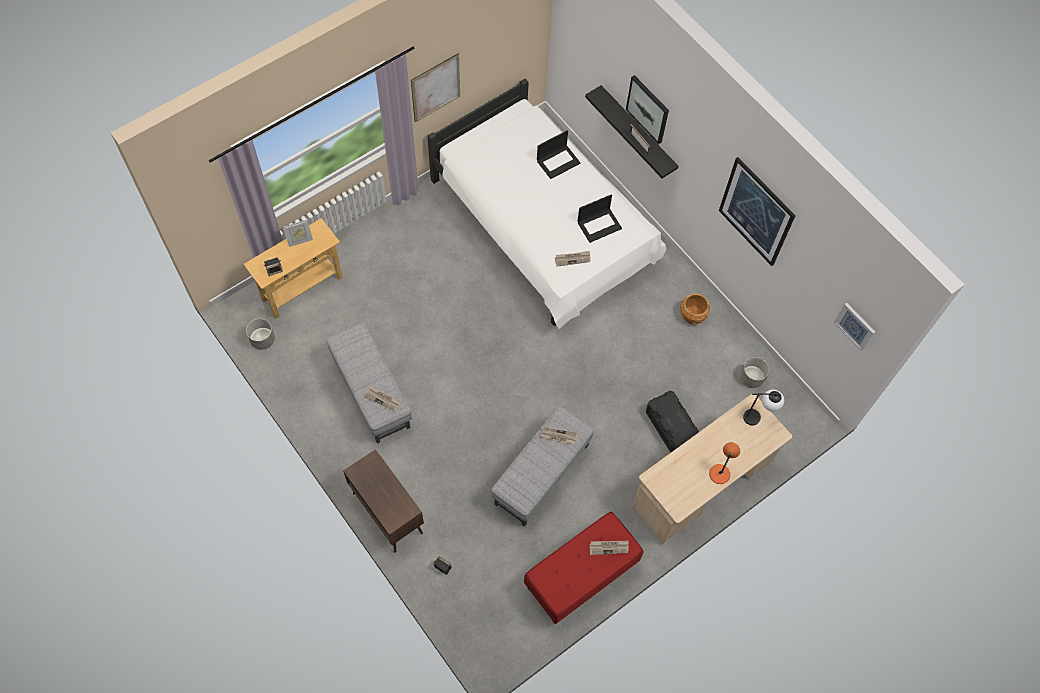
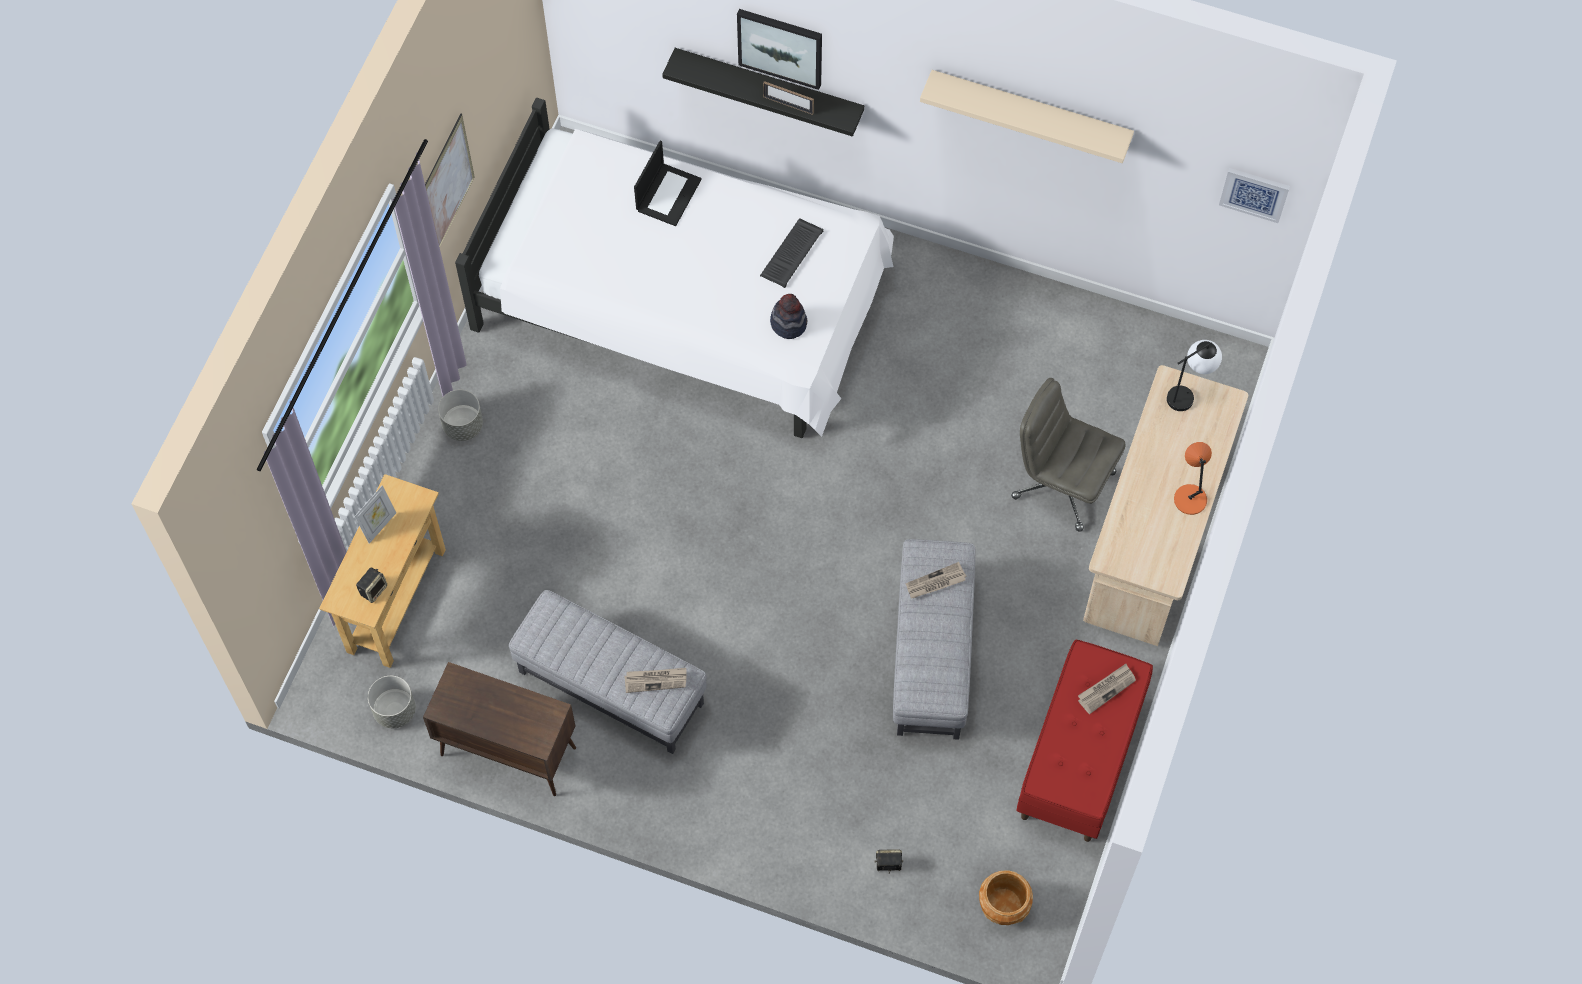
camera: 30 degrees left, 0 degrees up
brown cabinet [343,449,424,553] -> brown cabinet moved to [423,662,576,796]
newspaper [555,251,591,267] -> hat [770,294,807,339]
laptop [577,194,622,243] -> keyboard [760,218,824,288]
black storage box [646,391,699,453] -> grey office chair [1011,378,1125,532]
brown planter [680,293,710,325] -> brown planter moved to [979,870,1033,925]
picture [719,157,796,266] -> beige shelf [920,70,1134,163]
grey planter [740,357,769,388] -> grey planter moved to [438,390,483,441]

